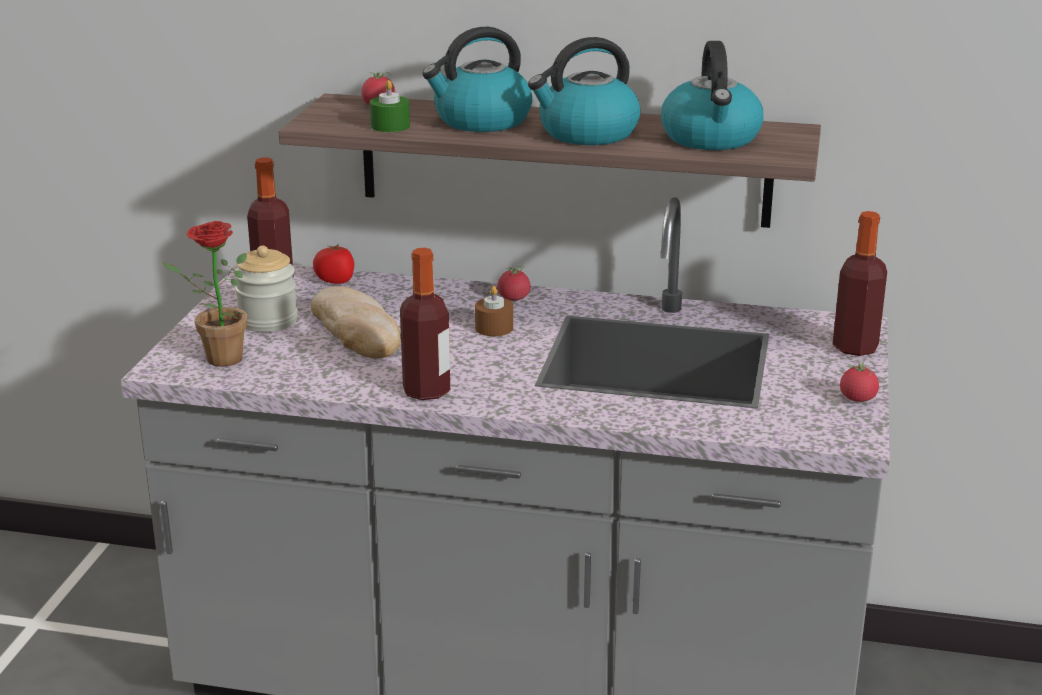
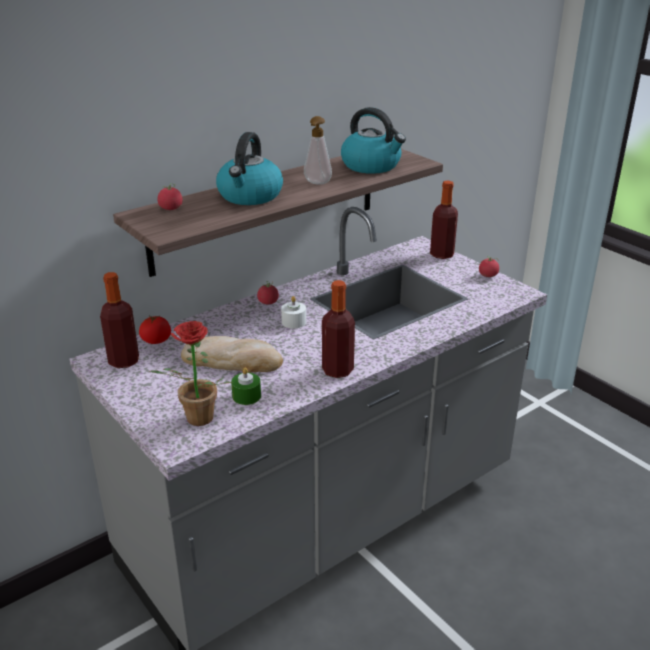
camera: 50 degrees left, 5 degrees up
jar [234,246,298,332] -> none
green candle [370,80,410,132] -> green candle moved to [231,368,261,405]
brown candle [475,286,513,336] -> white candle [281,296,306,329]
kettle [528,37,640,145] -> soap dispenser [304,116,332,185]

